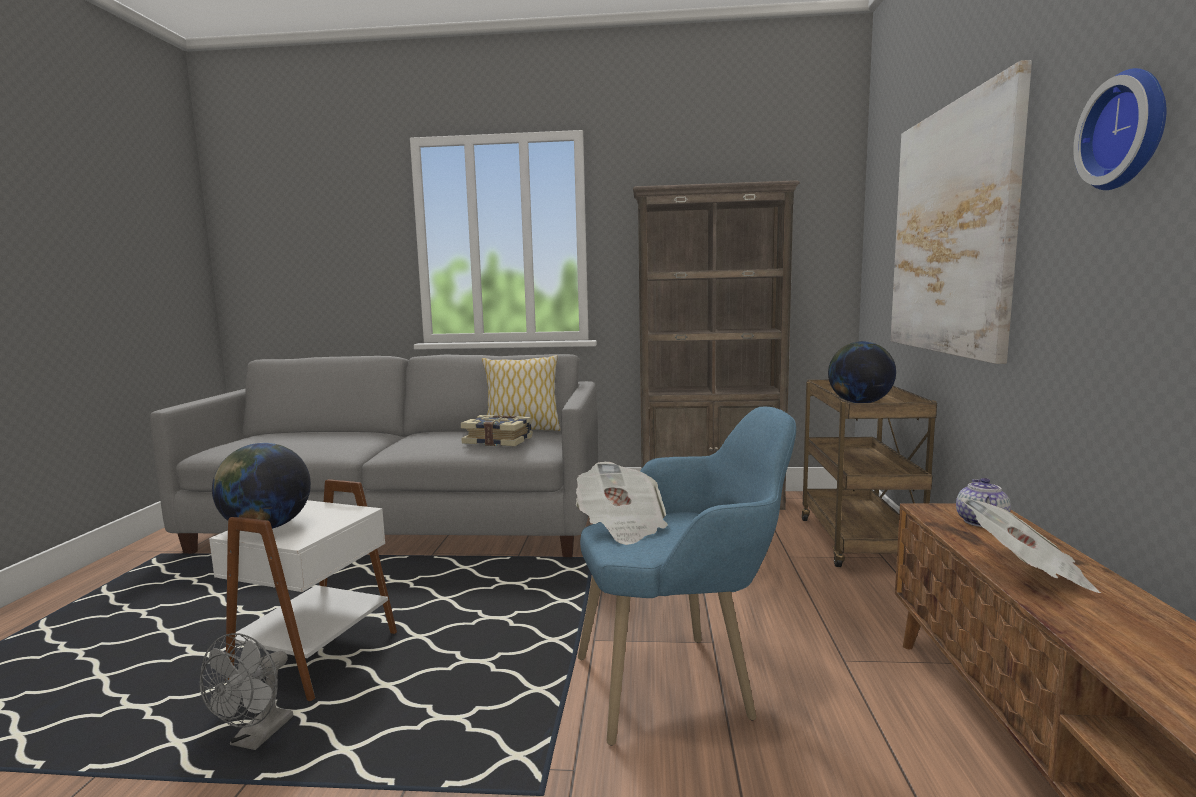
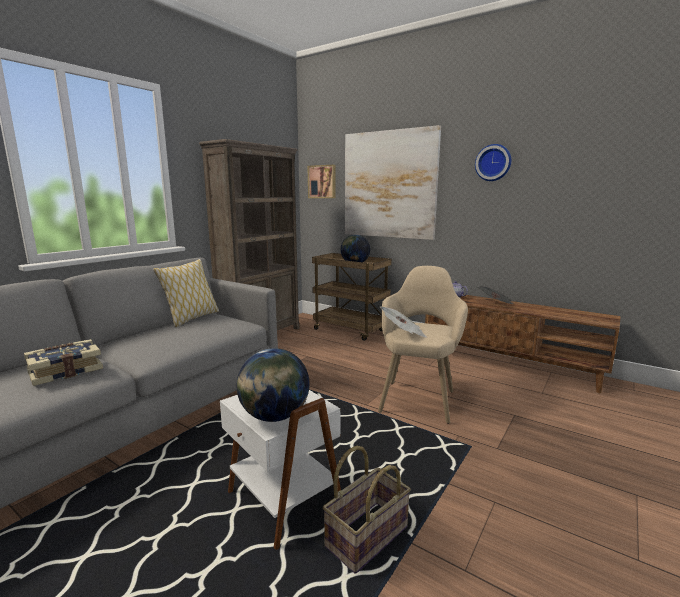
camera: 60 degrees left, 5 degrees up
grey fan [200,633,293,750] -> basket [323,446,411,574]
book [461,415,533,446] -> book moved to [24,339,103,386]
blue armchair [578,407,796,746] -> beige armchair [378,266,468,424]
none -> picture [308,165,335,198]

